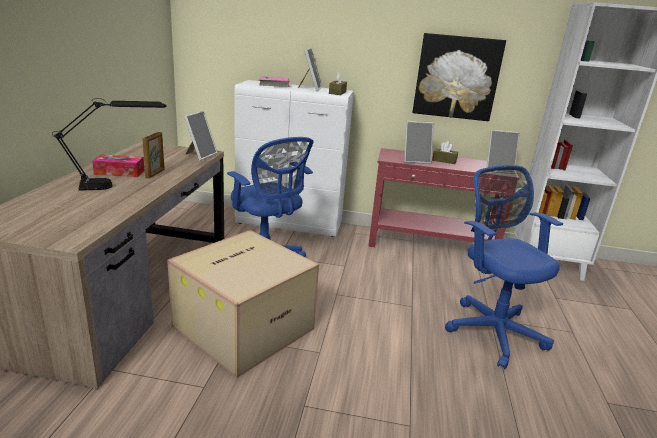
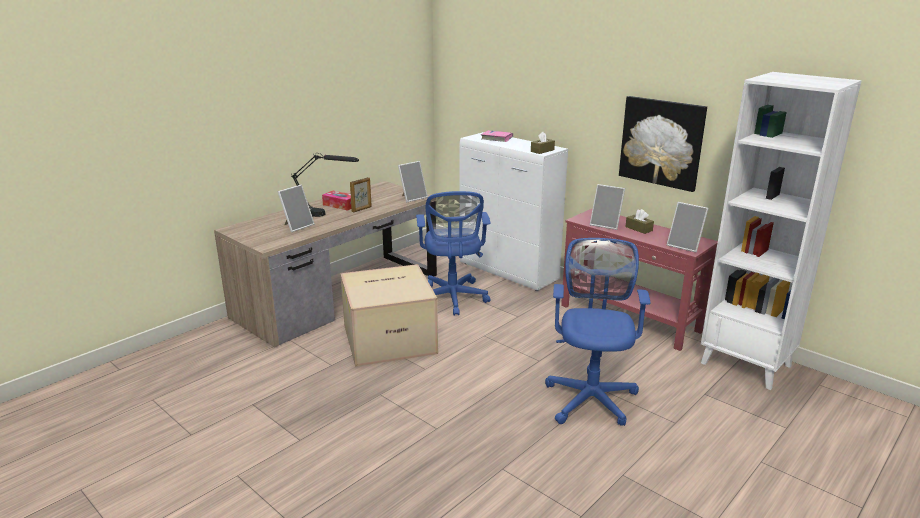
camera: 35 degrees right, 0 degrees up
picture frame [298,48,322,91] -> picture frame moved to [278,185,315,232]

